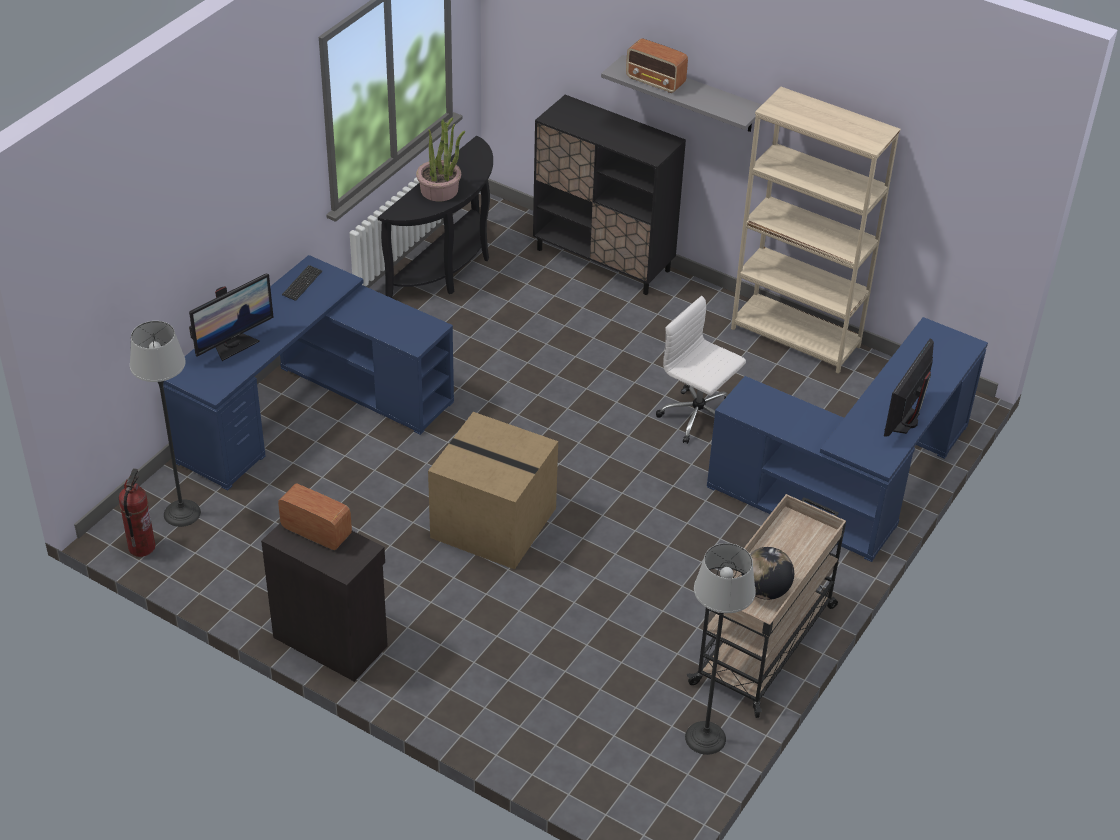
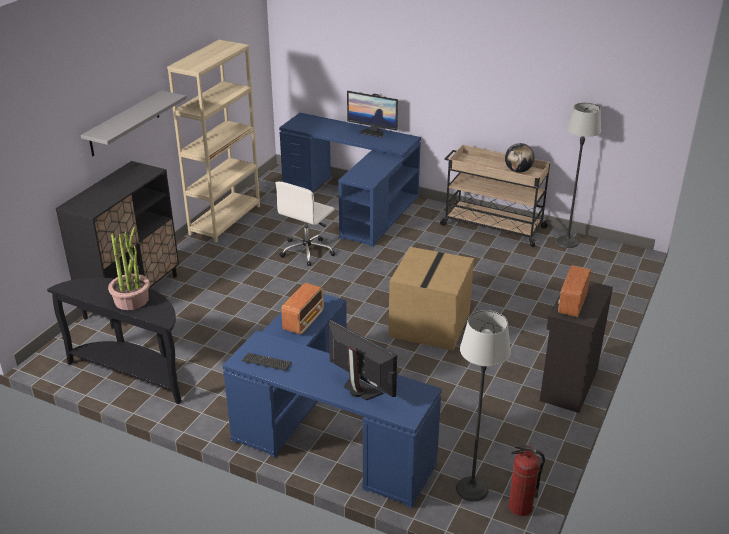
camera: 95 degrees left, 10 degrees down
radio [626,38,688,93] -> radio moved to [281,283,324,335]

